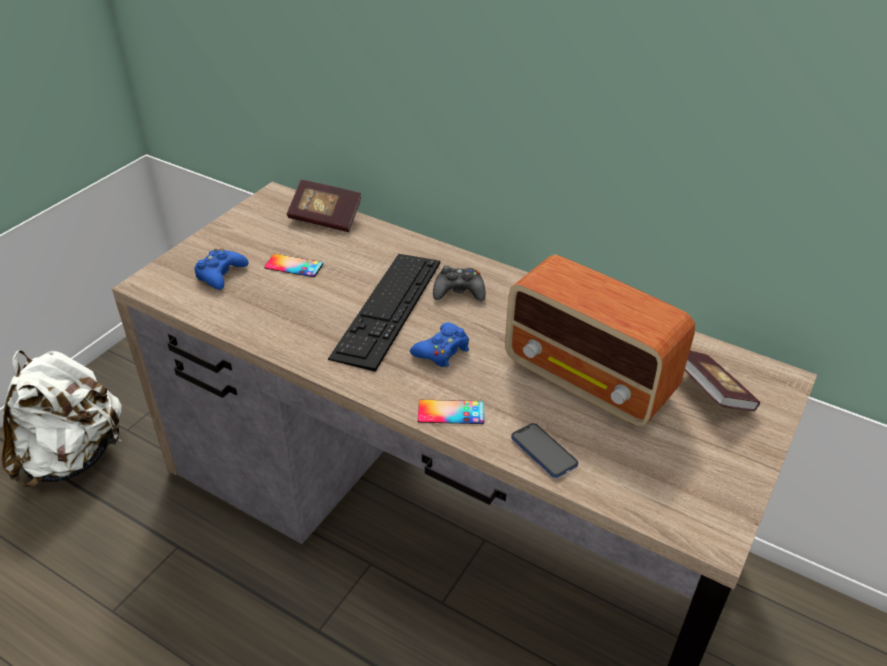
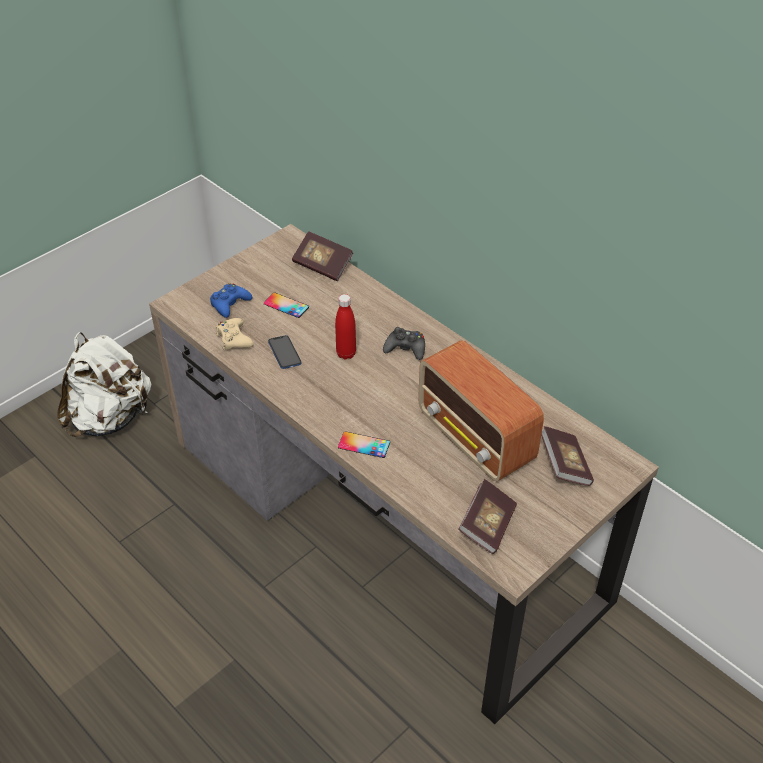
camera: 15 degrees right, 5 degrees up
keyboard [328,254,440,372] -> red bottle [335,294,356,359]
blue game controller [410,322,469,367] -> none
phone [511,423,578,478] -> phone moved to [268,335,302,369]
none -> beige game controller [216,318,254,350]
none -> book [458,479,517,554]

